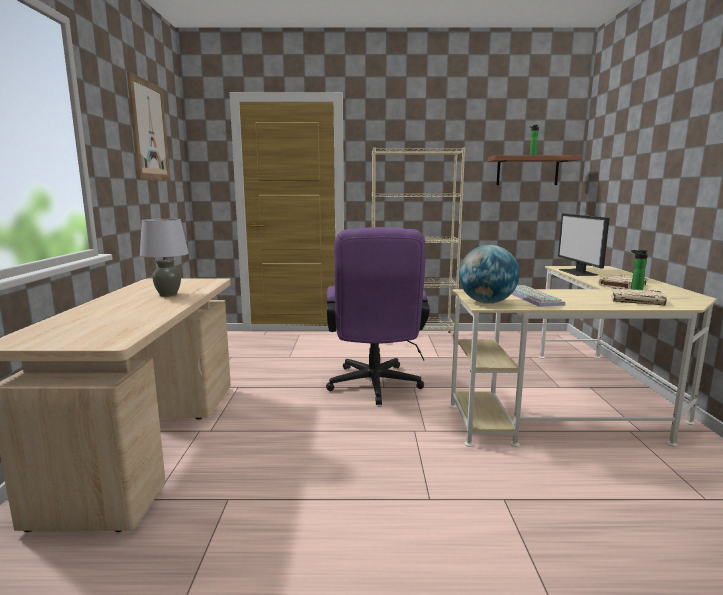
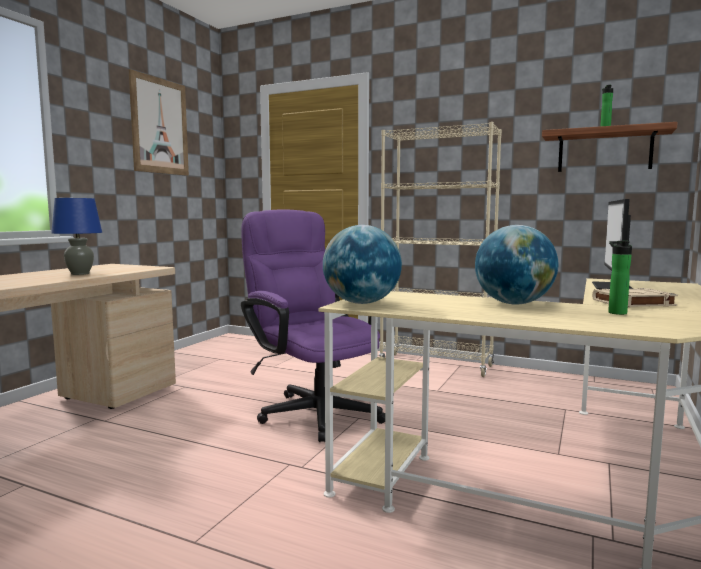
camera: 25 degrees right, 5 degrees down
grey table lamp [140,219,189,297] -> blue table lamp [51,198,102,275]
purple office chair [326,227,430,405] -> purple office chair turned 120 degrees clockwise [241,210,385,442]
keyboard [511,285,565,307] -> none
beige book [611,288,667,305] -> none
none -> globe [475,225,558,305]

